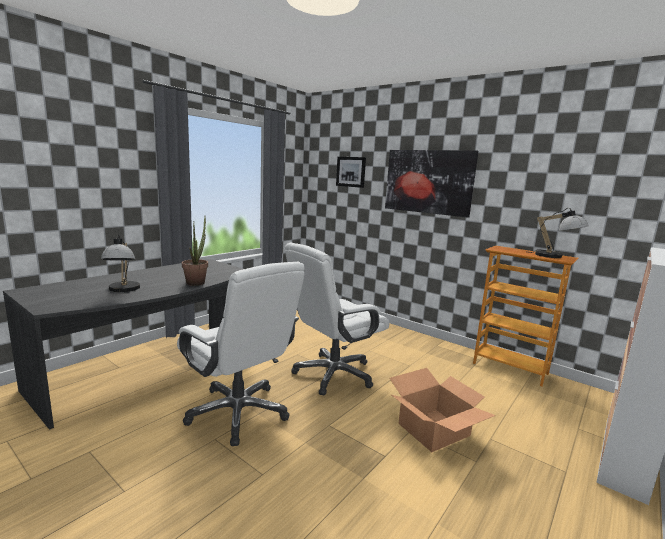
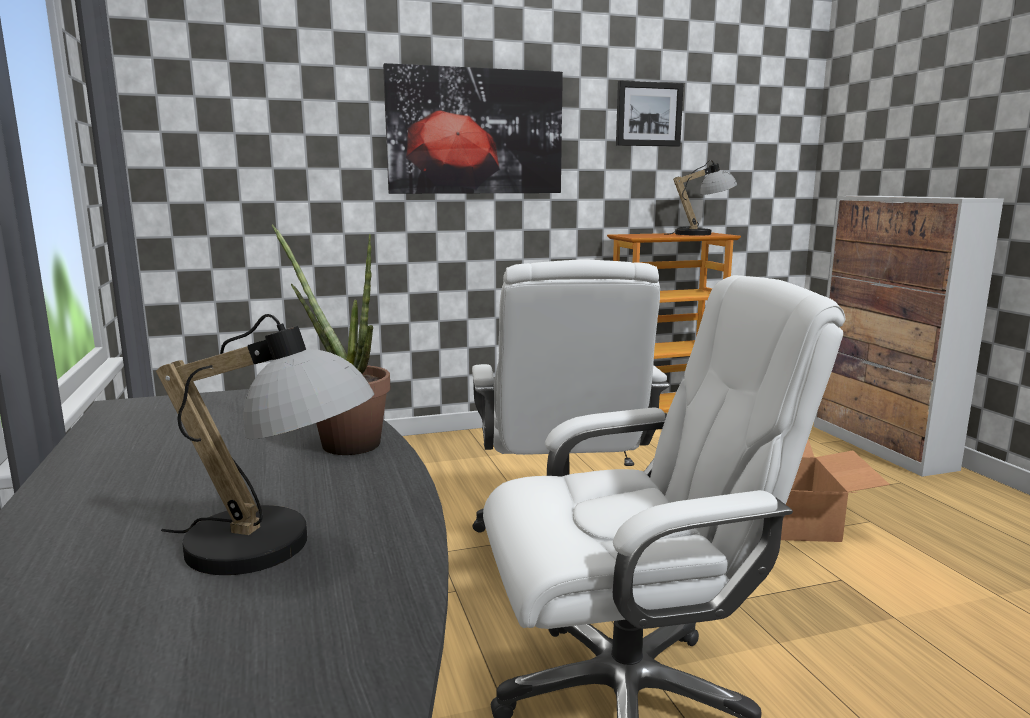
camera: 55 degrees left, 0 degrees up
picture [336,157,366,188] -> picture moved to [616,80,684,147]

